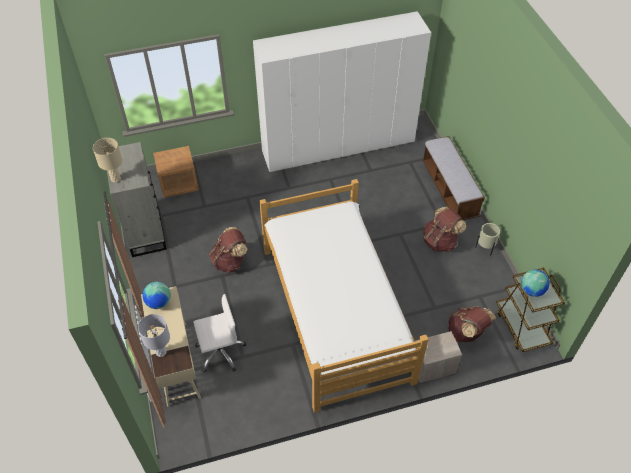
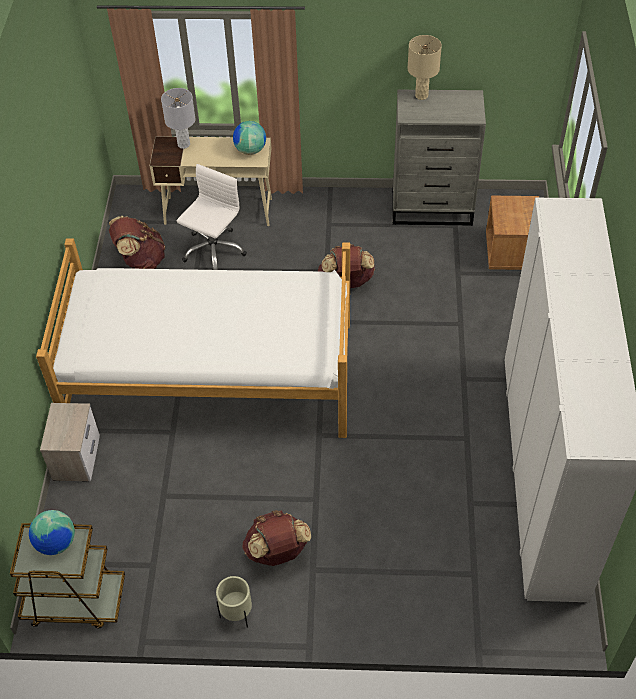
camera: 110 degrees right, 0 degrees up
white office chair [193,294,246,372] -> white office chair turned 150 degrees counterclockwise [177,164,247,270]
bench [422,136,485,220] -> none
brown backpack [449,306,497,342] -> brown backpack moved to [109,216,165,269]

